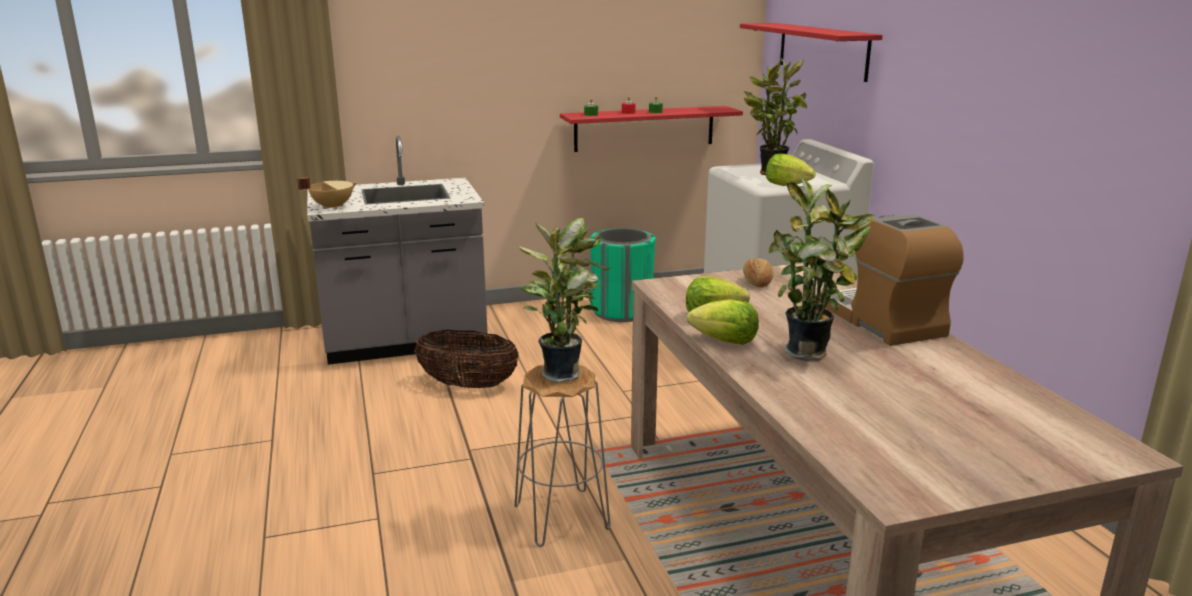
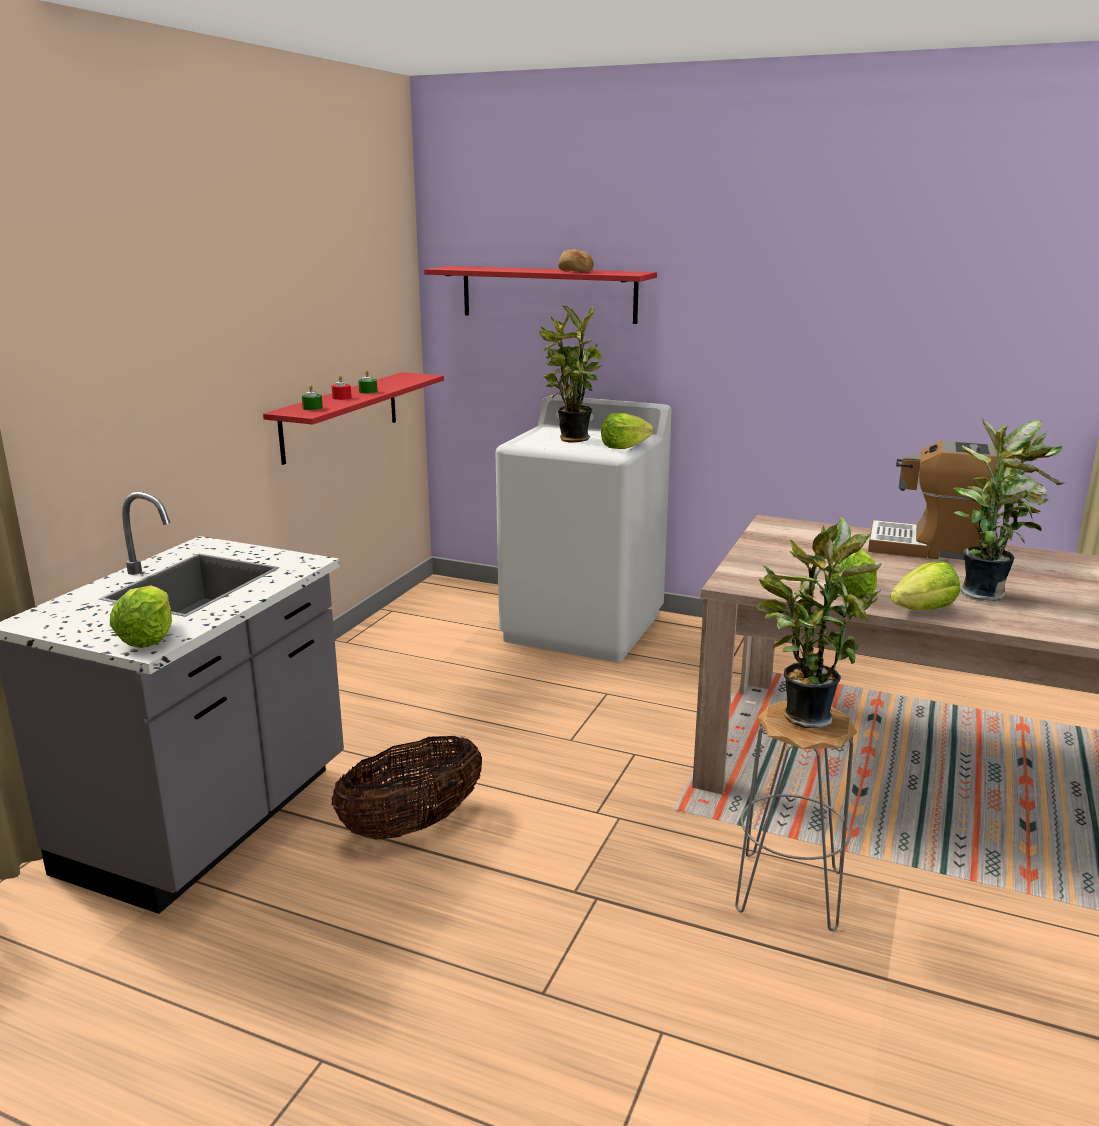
camera: 50 degrees left, 0 degrees up
beige cooking pot [297,177,357,209] -> lettuce [110,585,172,648]
green trash can [590,228,656,322] -> none
bread [743,258,773,288] -> bread moved to [558,249,594,272]

